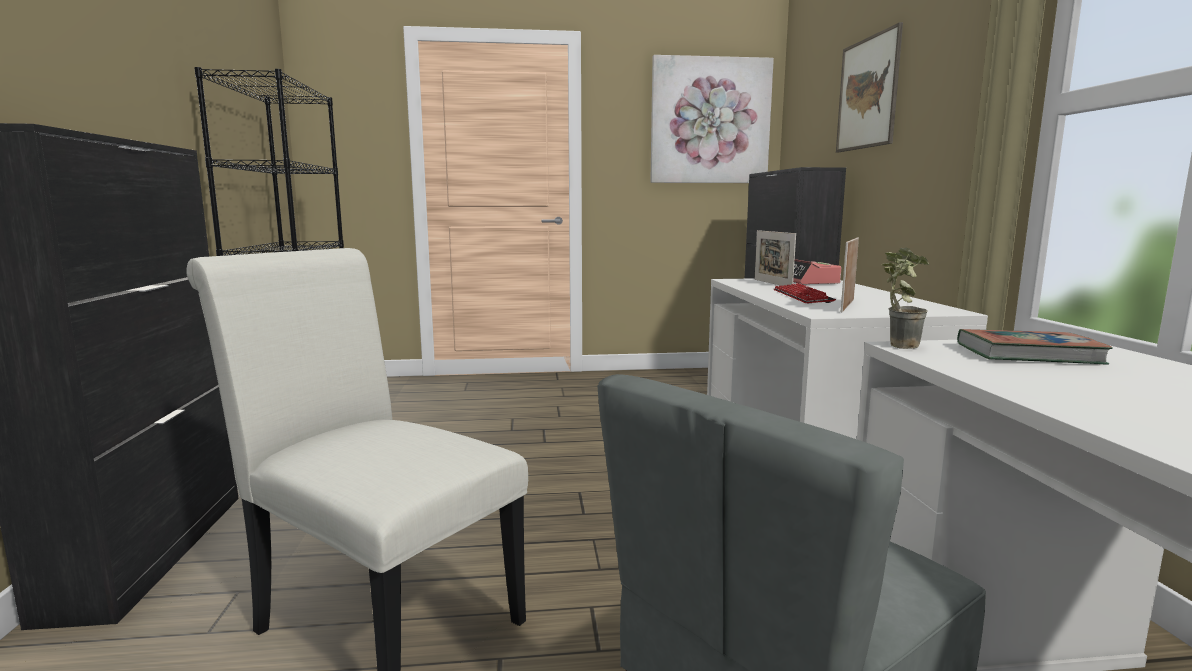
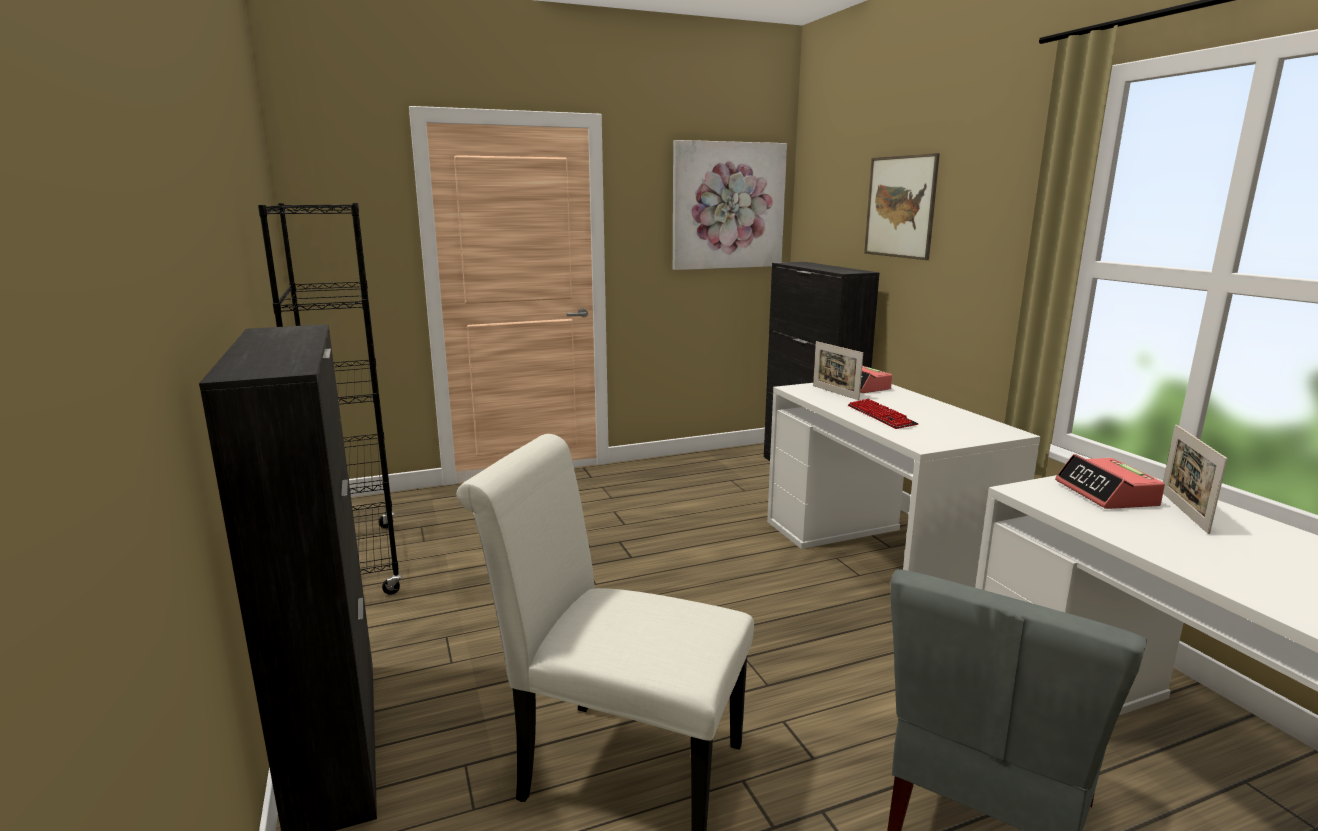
camera: 15 degrees left, 5 degrees up
picture frame [841,237,859,313] -> picture frame moved to [1163,425,1228,534]
potted plant [882,247,929,349] -> none
book [957,329,1113,365] -> alarm clock [1055,454,1165,509]

